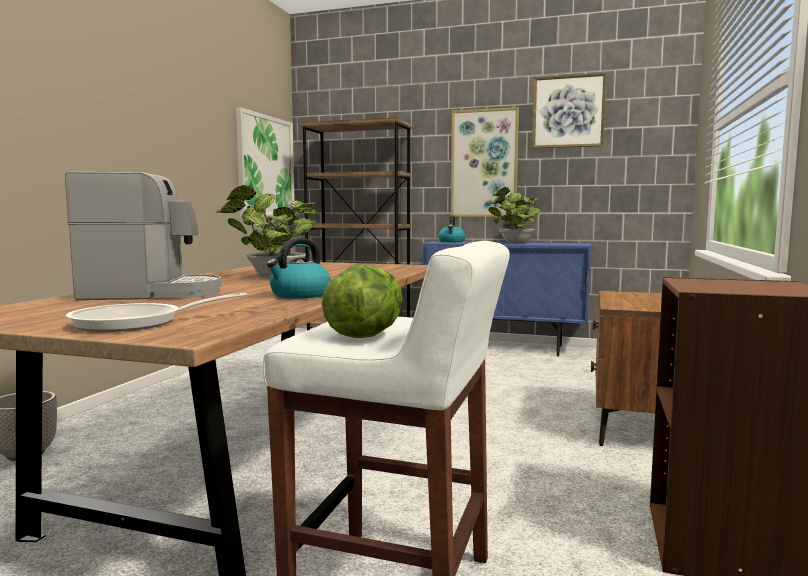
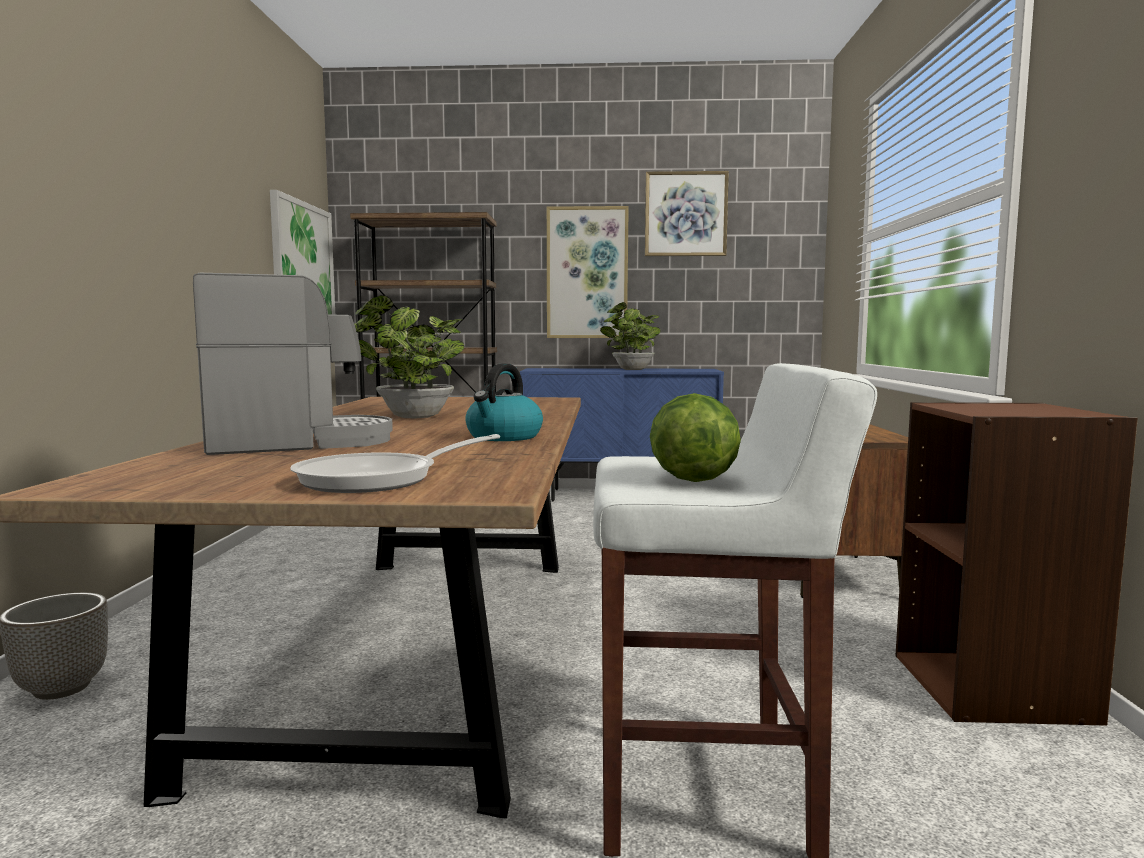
camera: 15 degrees left, 0 degrees up
kettle [438,216,466,242] -> none

